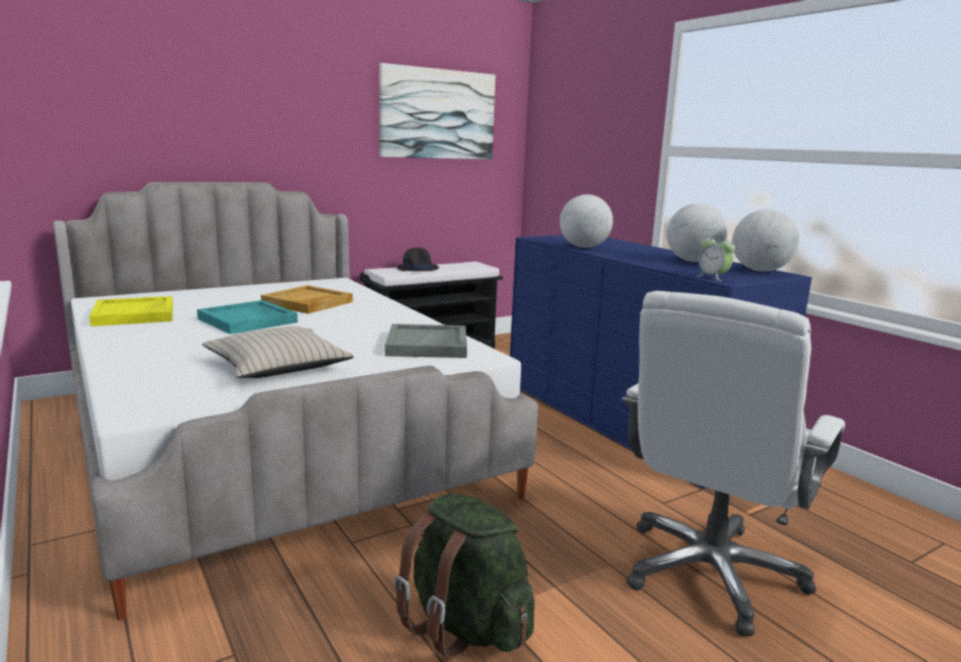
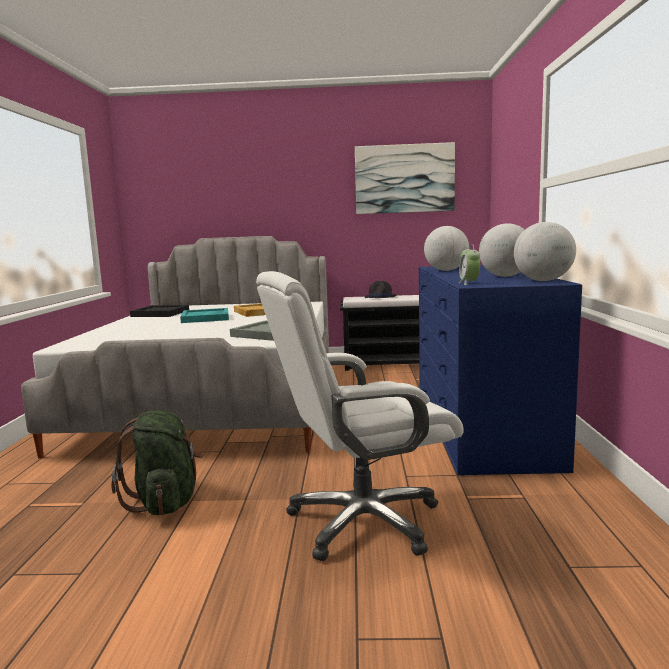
camera: 35 degrees right, 5 degrees down
yellow tray [89,296,173,326] -> black tray [130,305,189,317]
beige pillow [202,326,354,378] -> none

